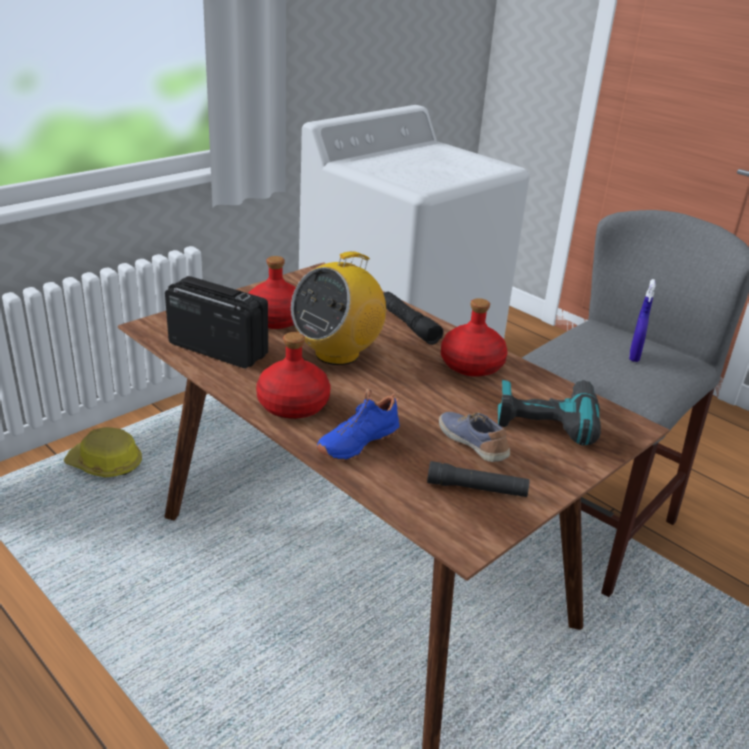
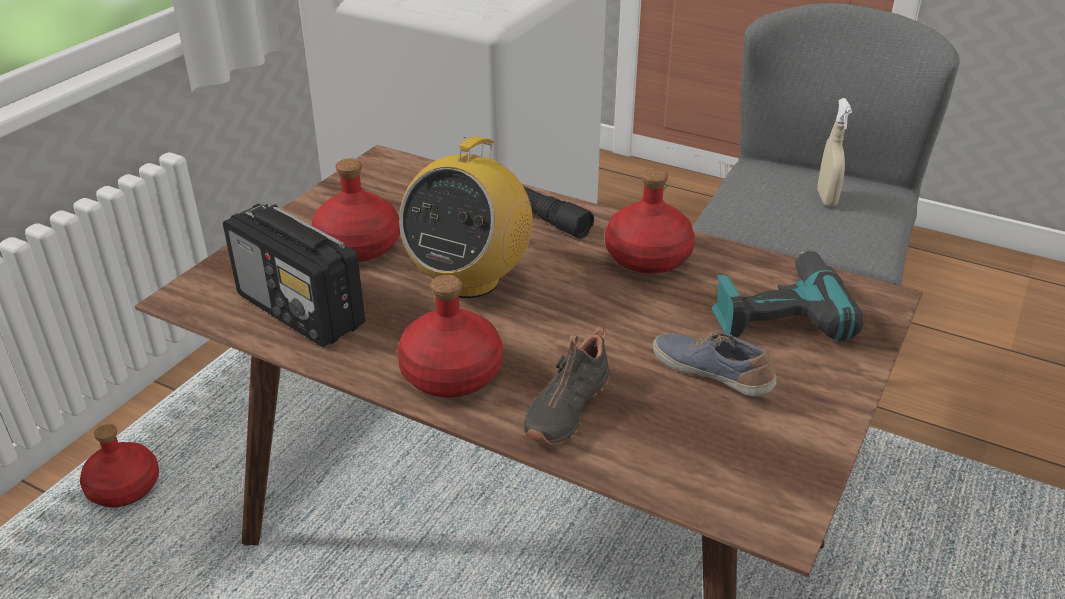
camera: 15 degrees left, 5 degrees up
hard hat [64,427,142,477] -> red bottle [80,424,159,507]
radio [165,276,268,369] -> radio turned 150 degrees counterclockwise [223,204,365,347]
blue shoe [317,389,400,461] -> black shoe [524,326,610,445]
black flashlight [427,461,530,497] -> none
blue spray bottle [629,279,655,362] -> beige spray bottle [817,98,852,206]

